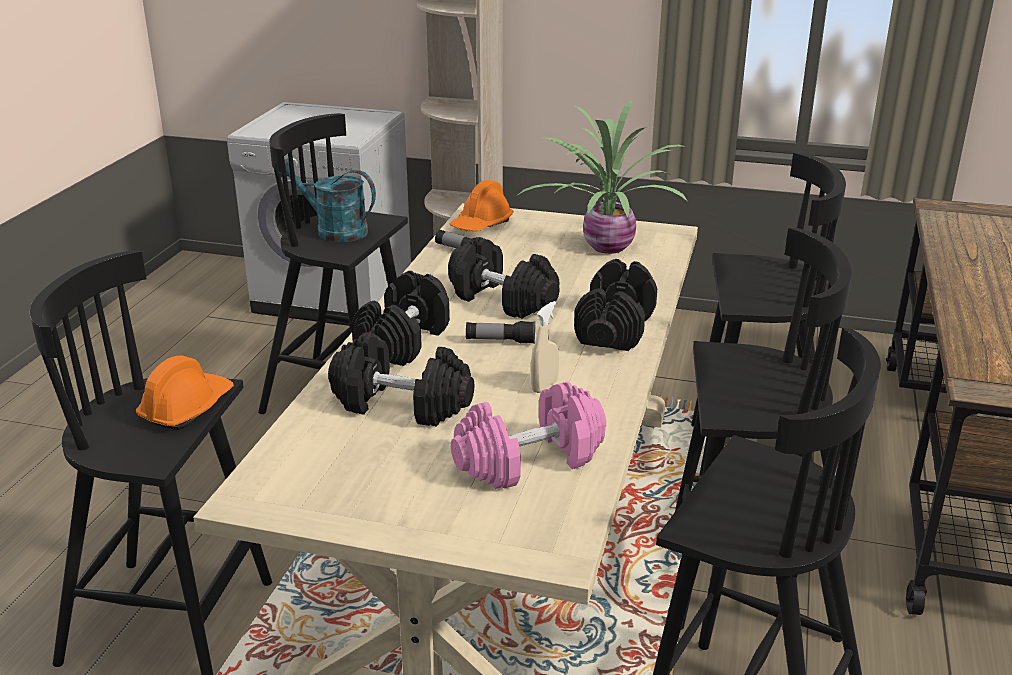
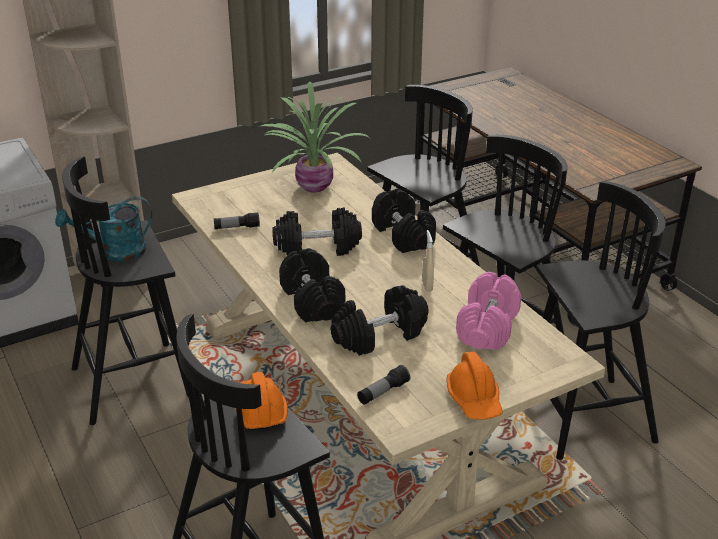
camera: 45 degrees left, 5 degrees up
orange hard hat [450,180,514,231] -> orange hard hat moved to [446,352,503,419]
flashlight [466,321,535,344] -> flashlight moved to [357,365,411,405]

